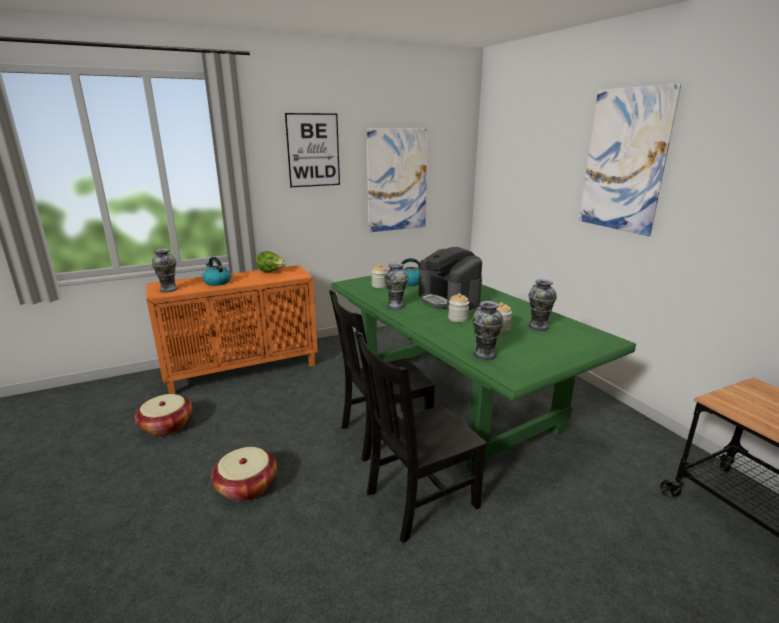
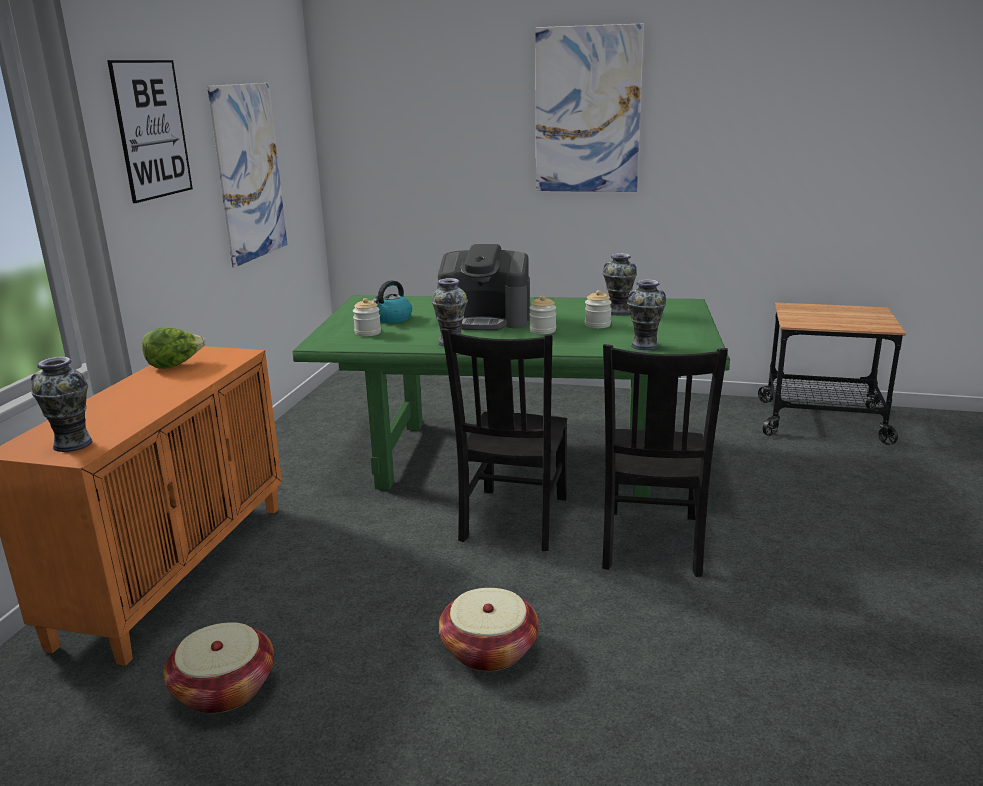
camera: 50 degrees left, 0 degrees up
kettle [202,257,231,286] -> none

